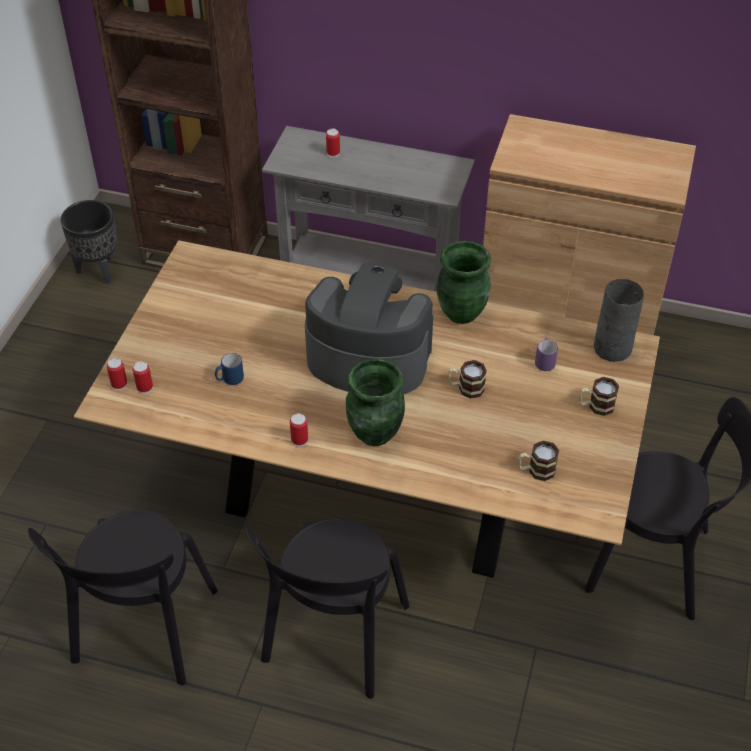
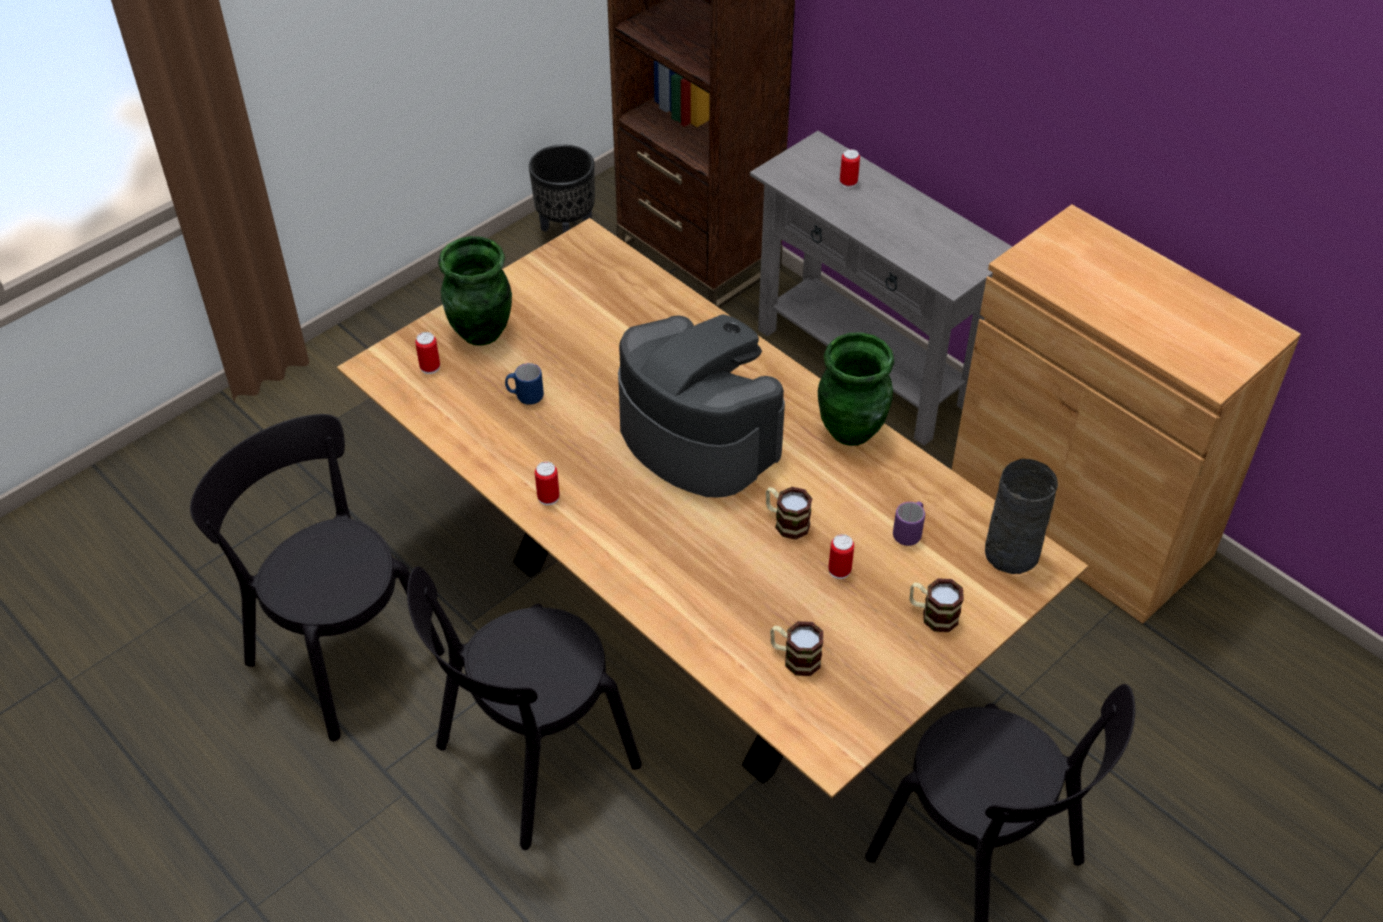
camera: 30 degrees right, 0 degrees up
black chair [28,510,217,686] -> black chair turned 90 degrees clockwise [190,414,445,741]
can [107,358,127,390] -> can moved to [828,534,854,579]
green vase [346,358,405,446] -> green vase moved to [438,236,512,346]

